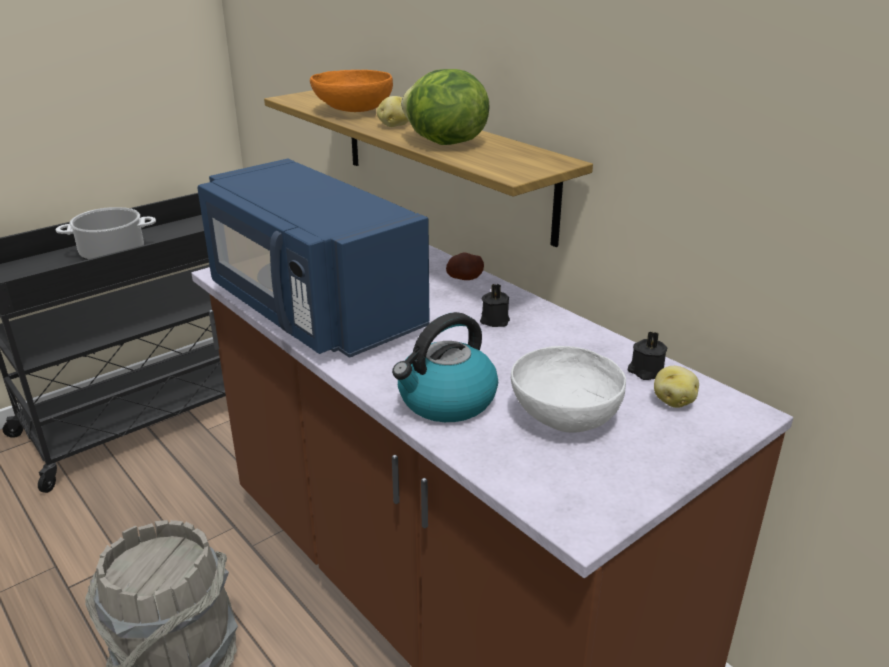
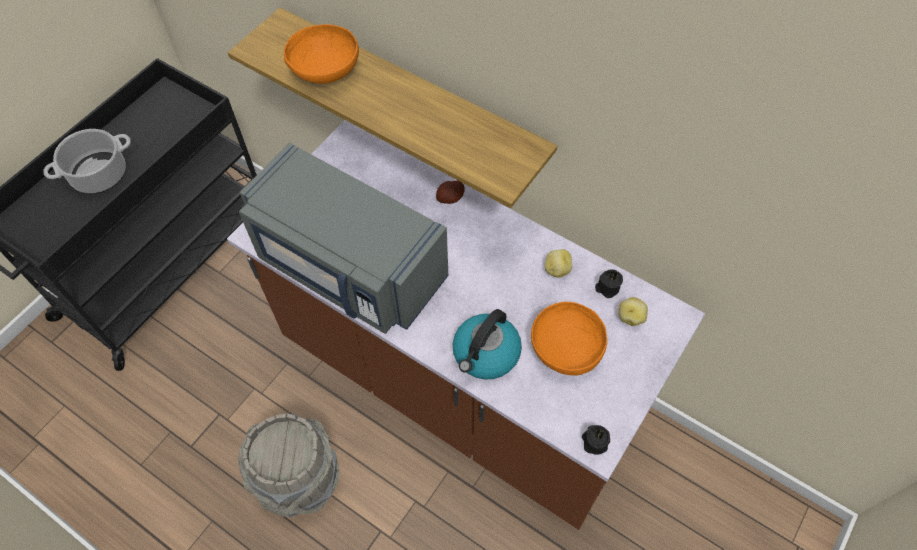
camera: 15 degrees left, 30 degrees up
blue microwave [198,159,430,358] -> grey microwave [239,143,448,334]
potato [377,96,409,127] -> potato moved to [545,249,572,277]
lettuce [401,69,489,145] -> none
black candle [480,284,510,327] -> black candle moved to [582,425,610,455]
white bowl [511,346,626,433] -> orange bowl [531,302,607,376]

